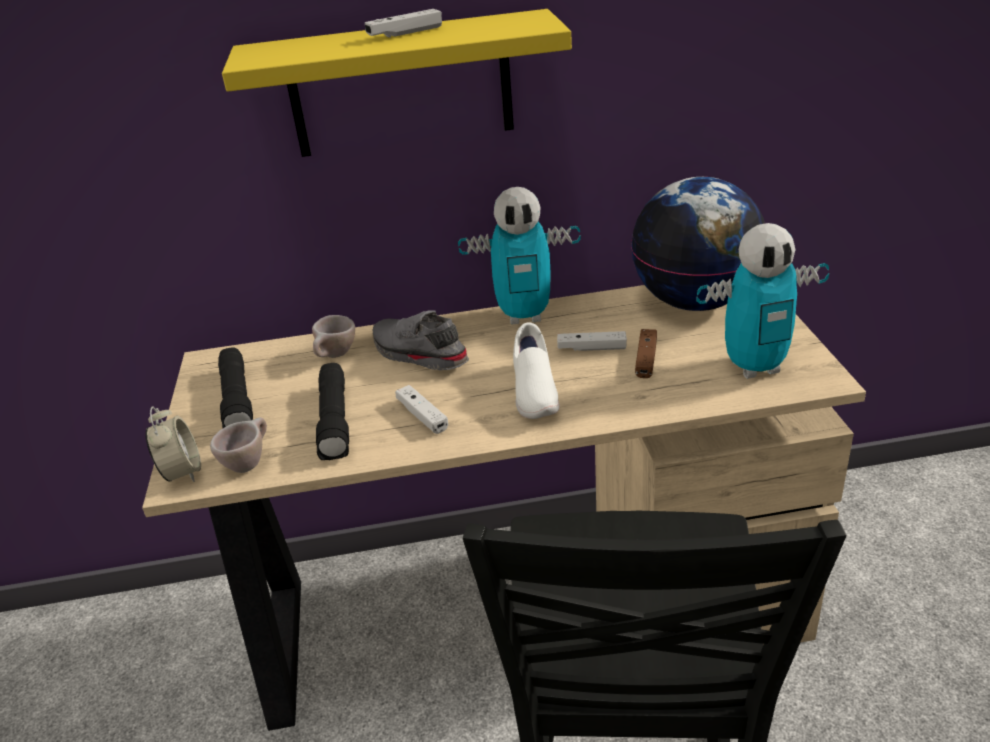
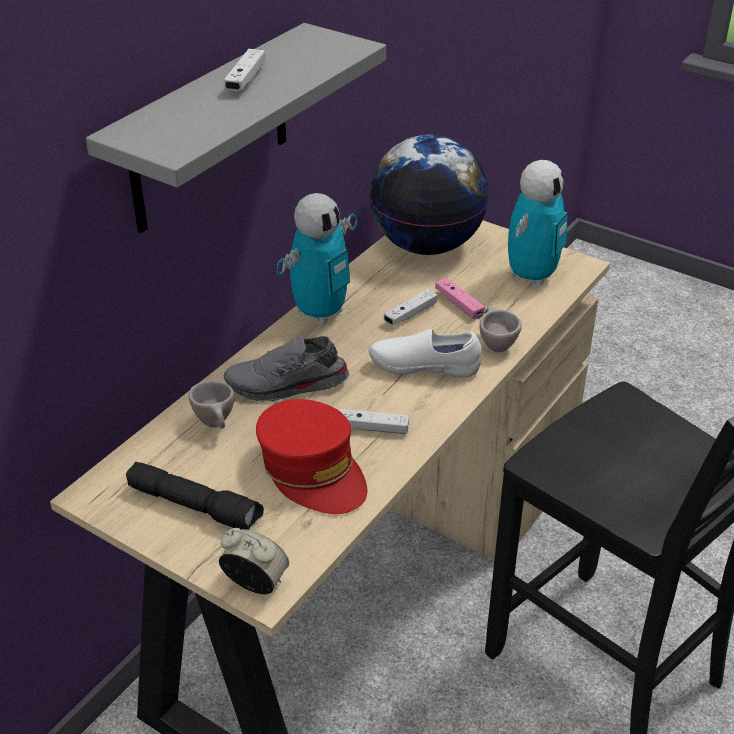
camera: 50 degrees left, 5 degrees up
beige cup [210,417,267,473] -> beige cup moved to [480,306,522,352]
yellow shelf [222,9,572,157] -> grey shelf [86,23,386,233]
black flashlight [316,363,349,460] -> red cap [256,399,367,514]
white shoe [513,322,560,419] -> white shoe turned 150 degrees clockwise [369,329,481,378]
brown game controller [635,329,657,378] -> pink game controller [435,278,485,320]

